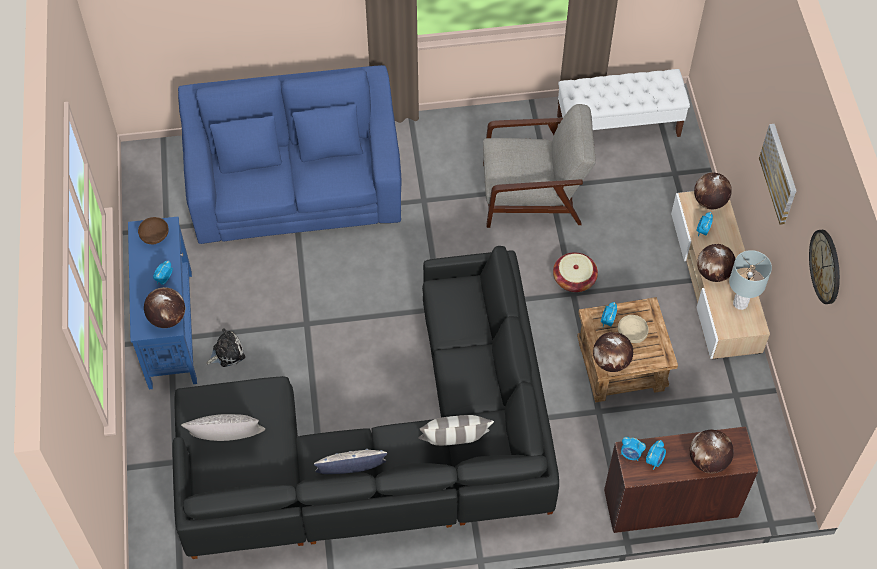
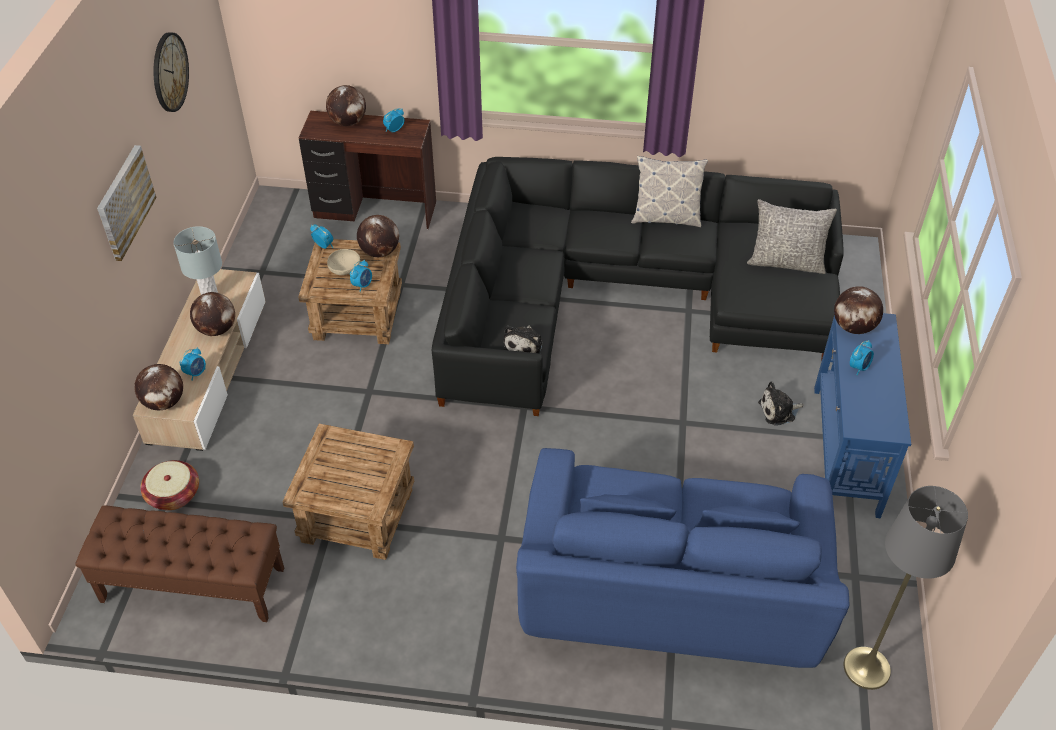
camera: 165 degrees left, 10 degrees down
brown bowl [138,217,169,244] -> none
pillow [418,415,494,446] -> none
grey armchair [483,104,596,228] -> brown side table [282,424,414,560]
basket [553,252,598,292] -> basket moved to [140,460,199,510]
white bench [557,69,690,137] -> brown bench [75,505,284,622]
alarm clock [621,437,646,461] -> alarm clock moved to [310,224,333,249]
none -> plush toy [503,326,543,354]
none -> grey floor lamp [843,486,968,690]

